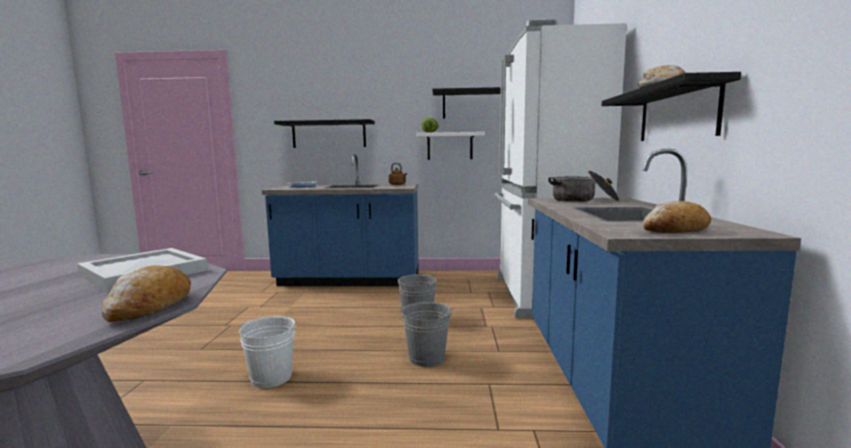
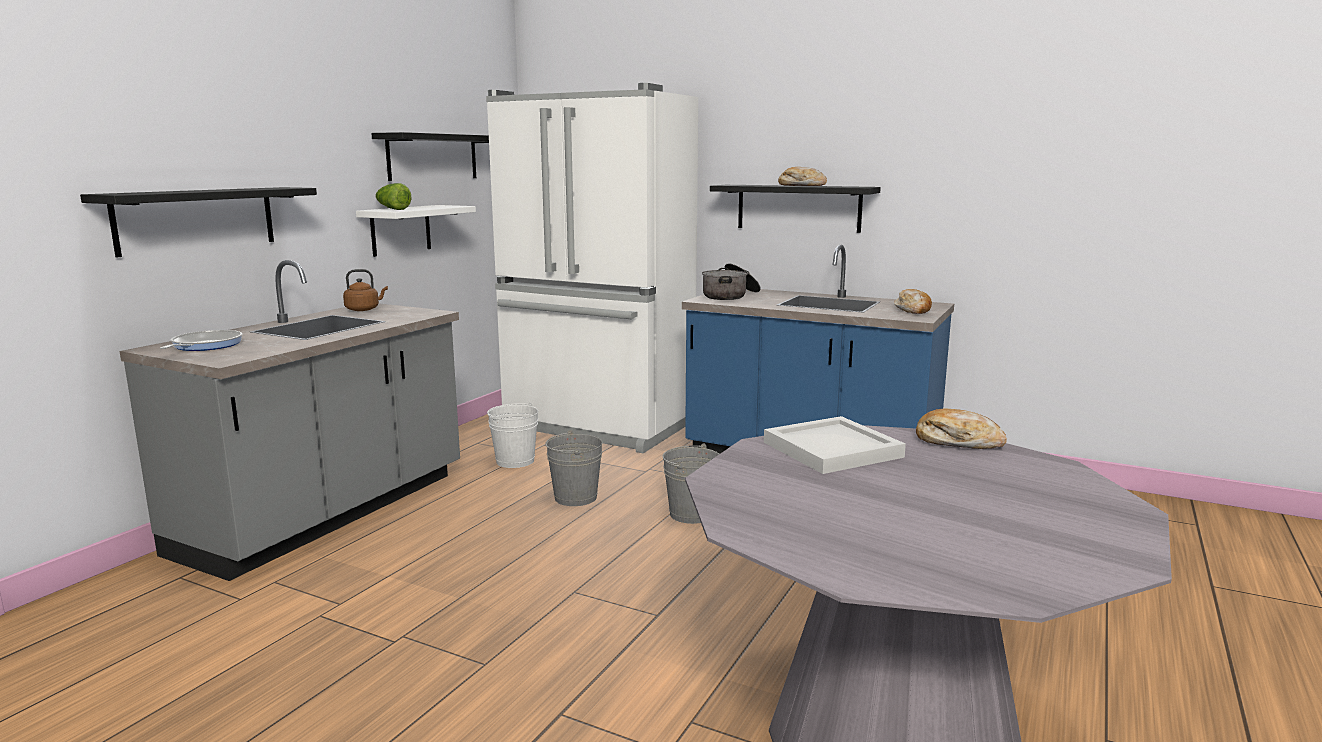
camera: 65 degrees left, 5 degrees up
white bucket [239,316,297,388] -> white bucket moved to [487,402,538,468]
blue counter [262,154,419,286] -> grey counter [119,260,460,581]

